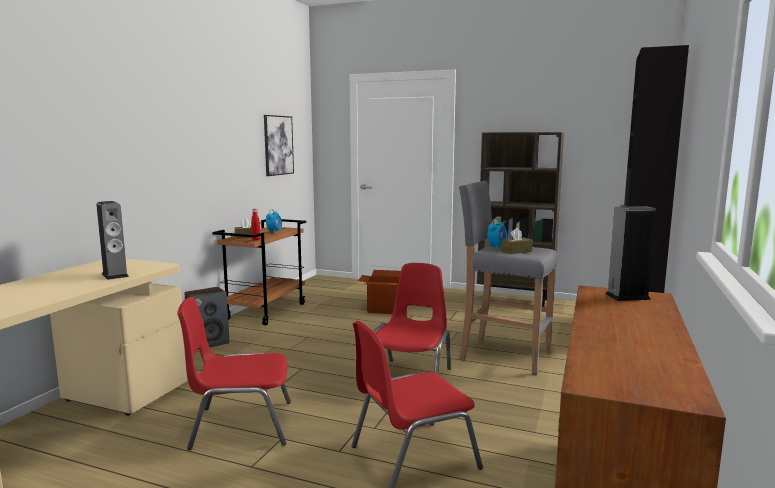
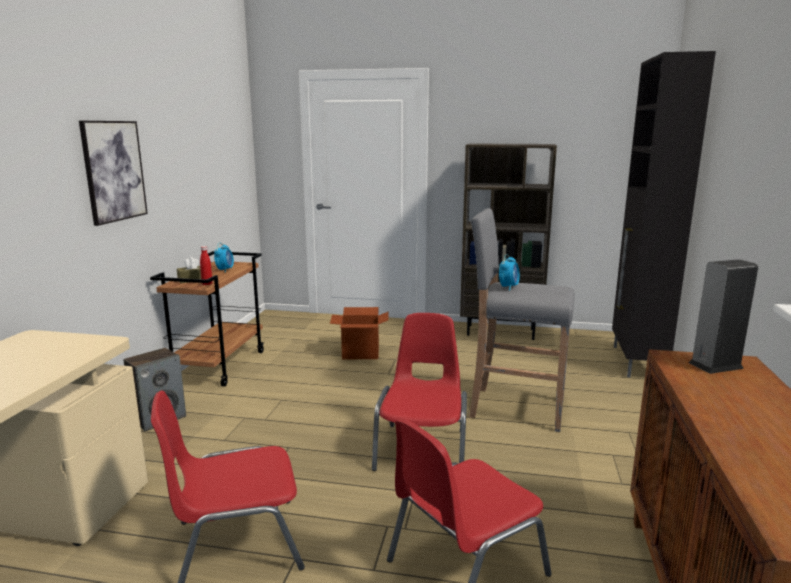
camera: 10 degrees left, 5 degrees up
speaker [96,201,129,280] -> none
picture [264,115,294,176] -> picture moved to [79,121,148,226]
brown tissue box [501,228,533,254] -> none

